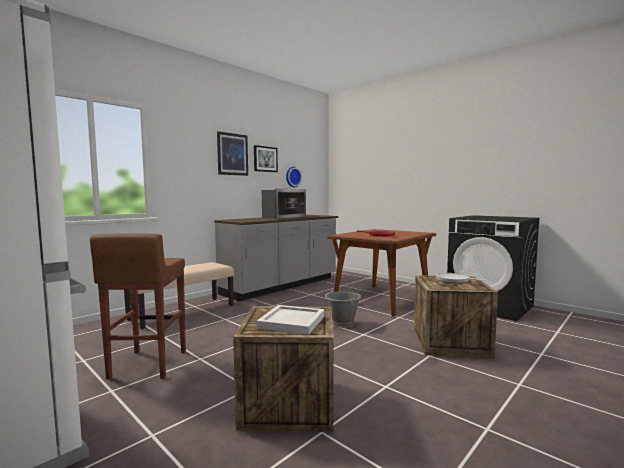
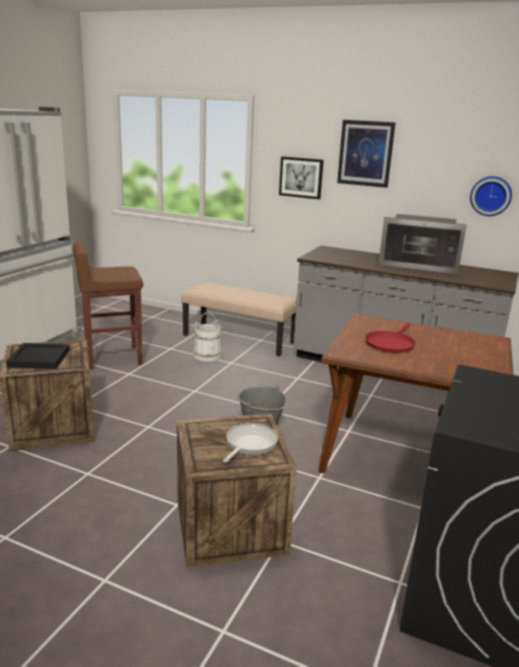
camera: 70 degrees right, 15 degrees up
picture [254,145,278,172] -> picture moved to [279,156,324,199]
white tray [257,305,325,335] -> black tray [6,343,70,369]
none -> white bucket [193,312,223,362]

